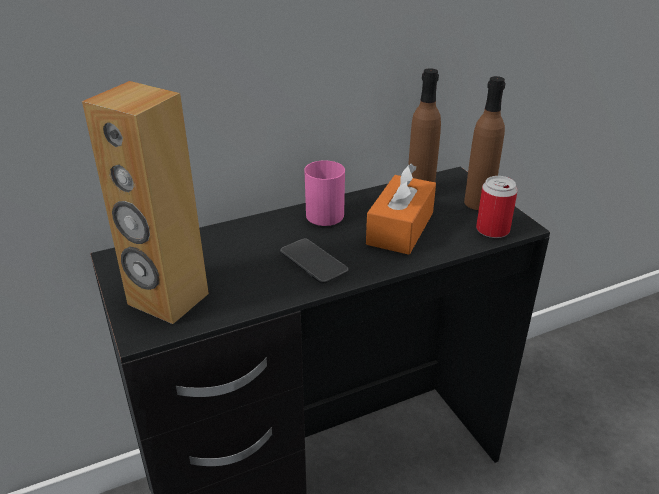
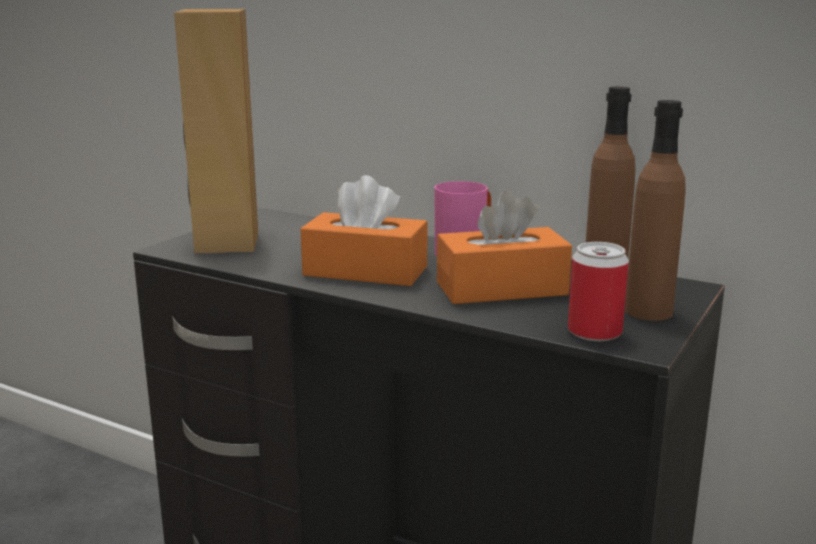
camera: 55 degrees right, 15 degrees down
phone [280,238,349,284] -> orange tissue box [300,175,428,286]

